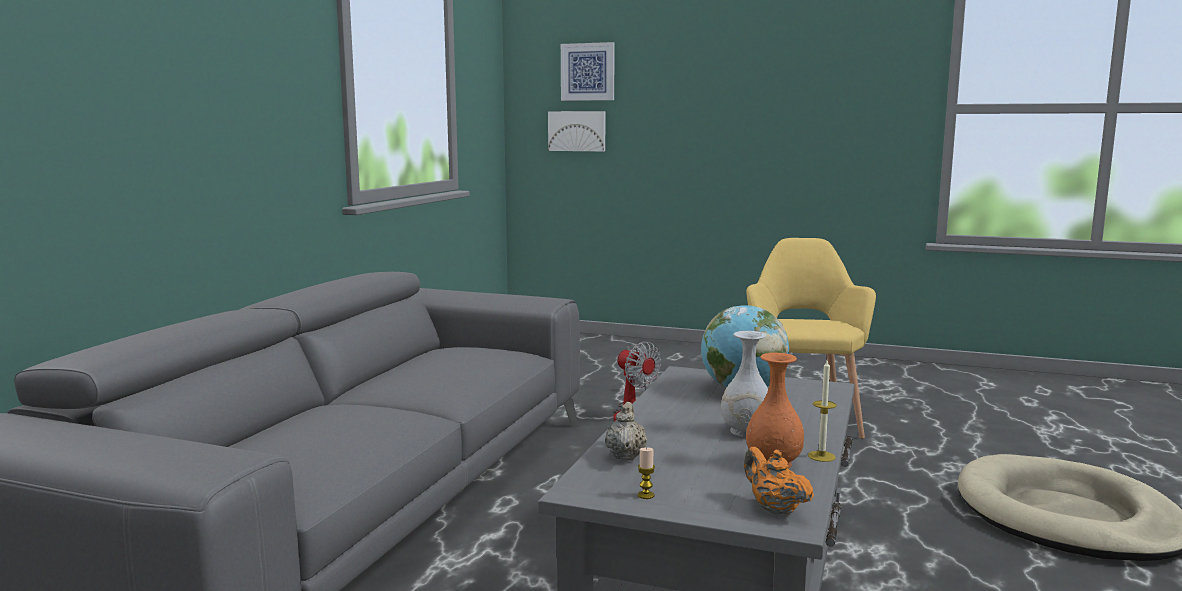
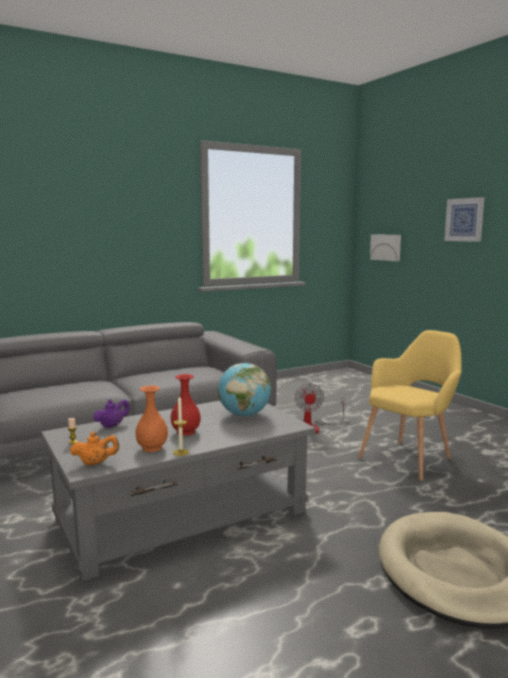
camera: 40 degrees right, 0 degrees up
picture [561,42,615,101] -> picture moved to [444,197,485,242]
beige teapot [605,402,647,461] -> purple teapot [93,399,130,428]
white vase [721,331,768,437] -> red vase [171,374,201,436]
orange teapot [744,447,814,515] -> orange teapot turned 75 degrees clockwise [70,432,119,466]

